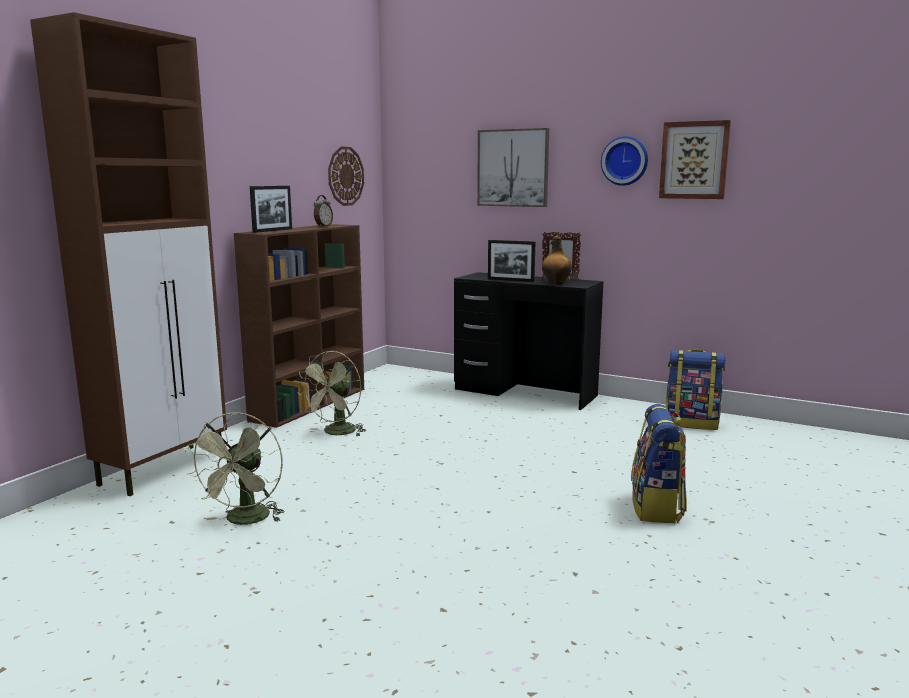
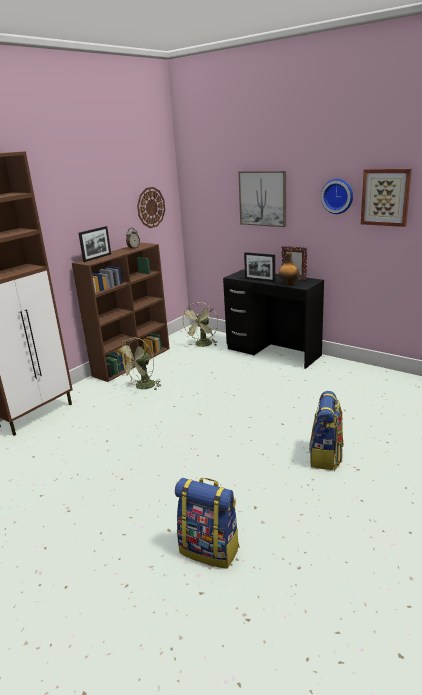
camera: 10 degrees right, 10 degrees up
green fan [187,412,285,525] -> green fan moved to [181,302,218,347]
backpack [666,349,726,430] -> backpack moved to [175,478,240,569]

